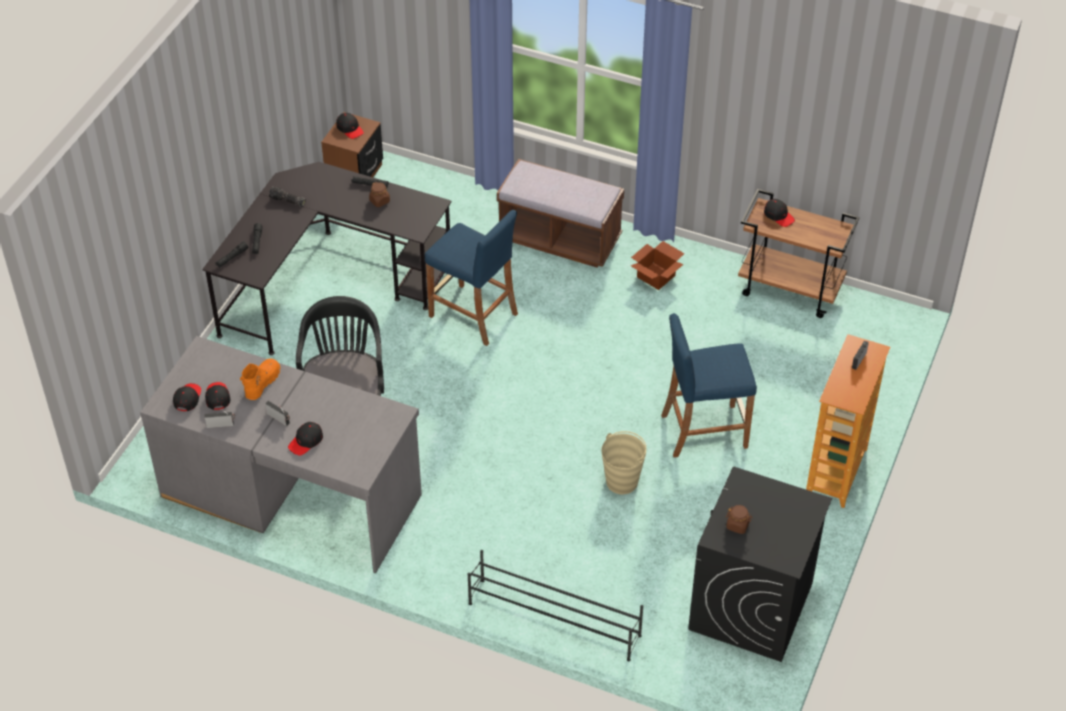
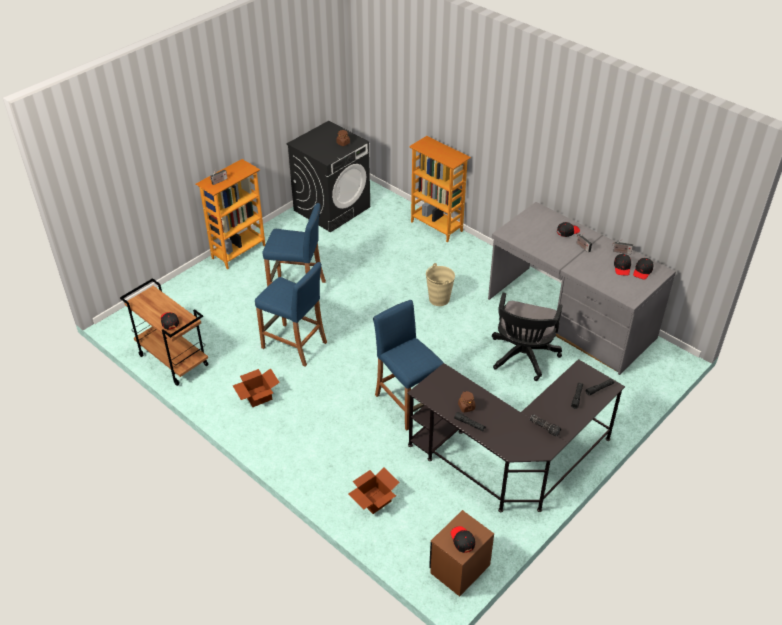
camera: 160 degrees left, 5 degrees down
orange boot [240,359,280,400] -> none
black shoe rack [468,550,643,662] -> bookcase [409,136,471,242]
brown bench [497,159,624,267] -> none
beige bucket [601,431,646,494] -> beige bucket moved to [426,263,455,306]
none -> blue stool [255,262,327,367]
none -> cardboard box [348,468,400,514]

